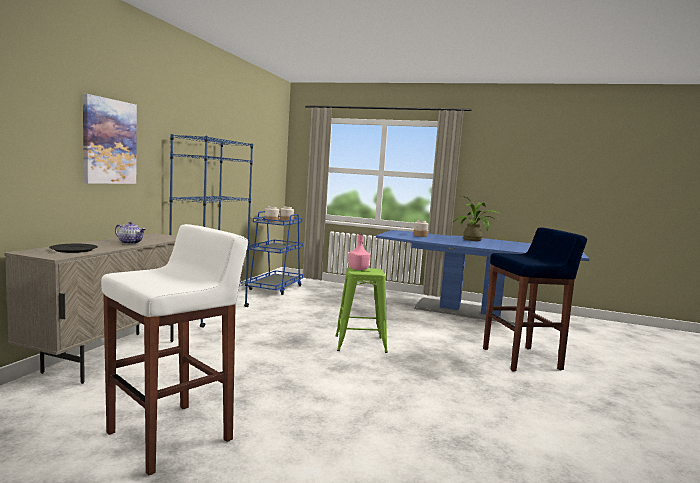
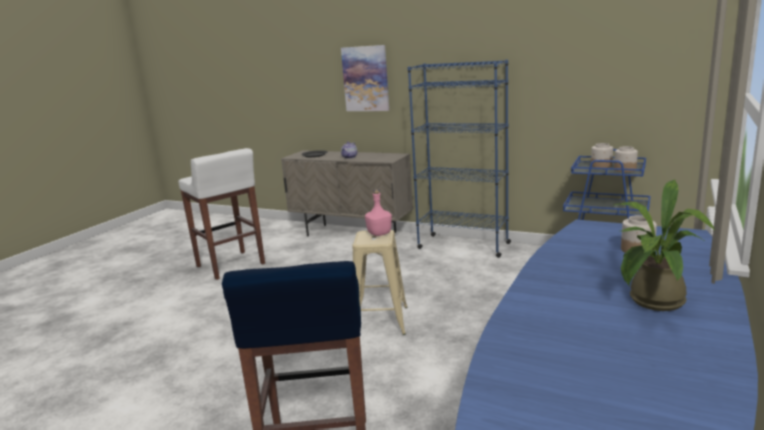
camera: 100 degrees right, 10 degrees up
green stool [336,267,388,353] -> beige stool [352,230,407,335]

